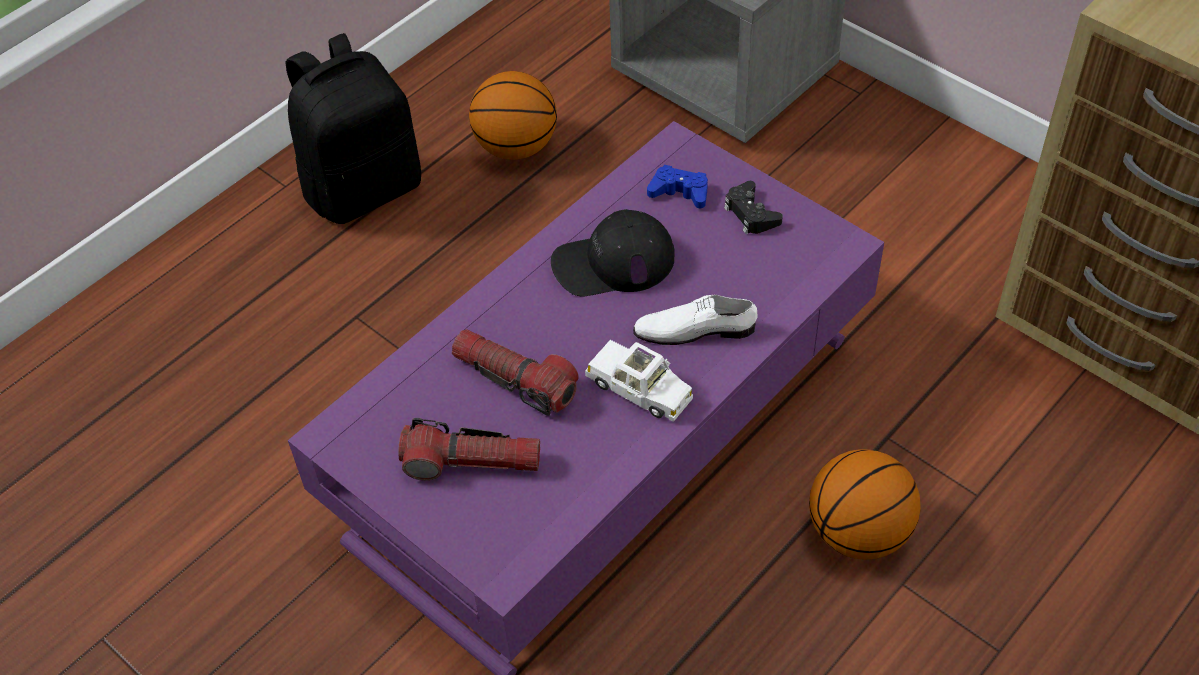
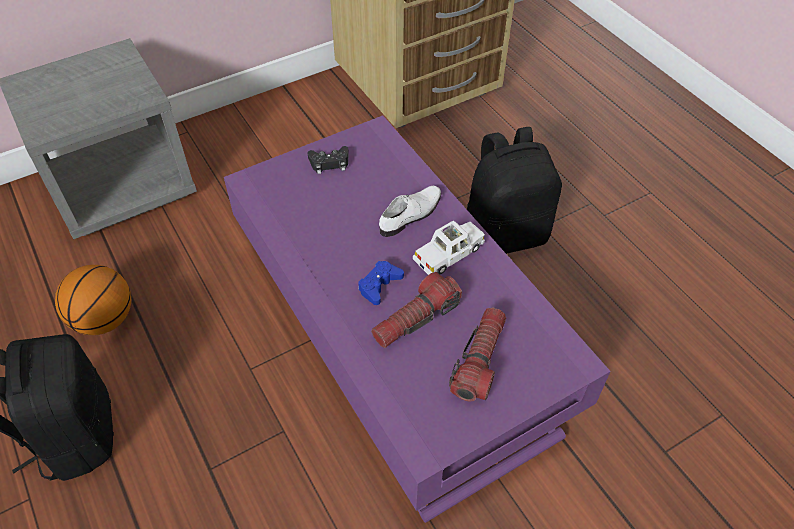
camera: 75 degrees left, 0 degrees up
black cap [551,209,675,296] -> none
white shoe [633,294,758,345] -> white shoe turned 150 degrees counterclockwise [379,186,441,237]
blue game controller [647,165,708,208] -> blue game controller moved to [358,261,404,305]
basketball [809,449,921,560] -> black backpack [467,127,562,254]

